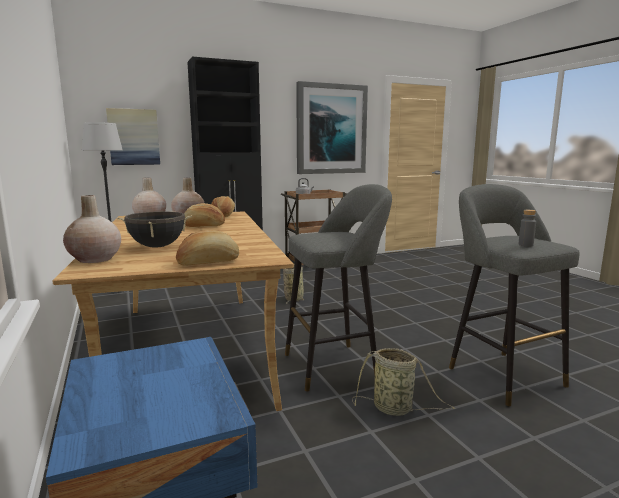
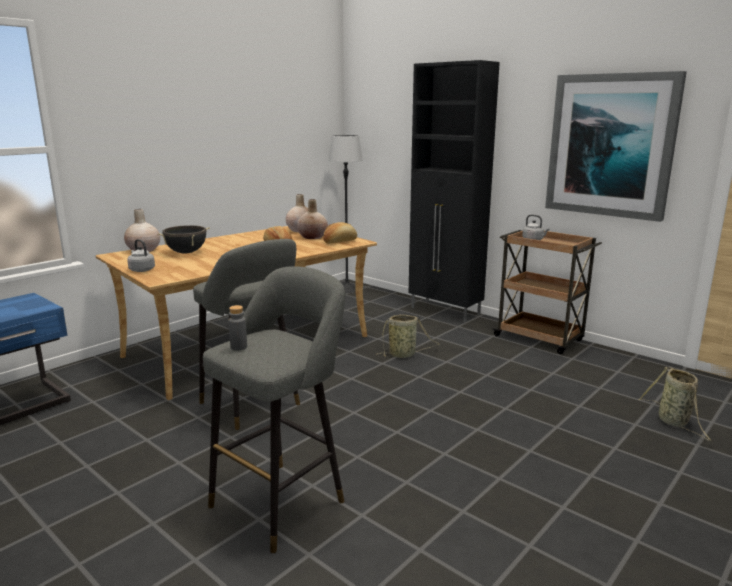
camera: 65 degrees right, 5 degrees up
picture [106,108,160,165] -> none
bread [176,230,239,266] -> grey kettle [127,239,155,272]
basket [352,348,455,416] -> basket moved to [639,367,712,441]

